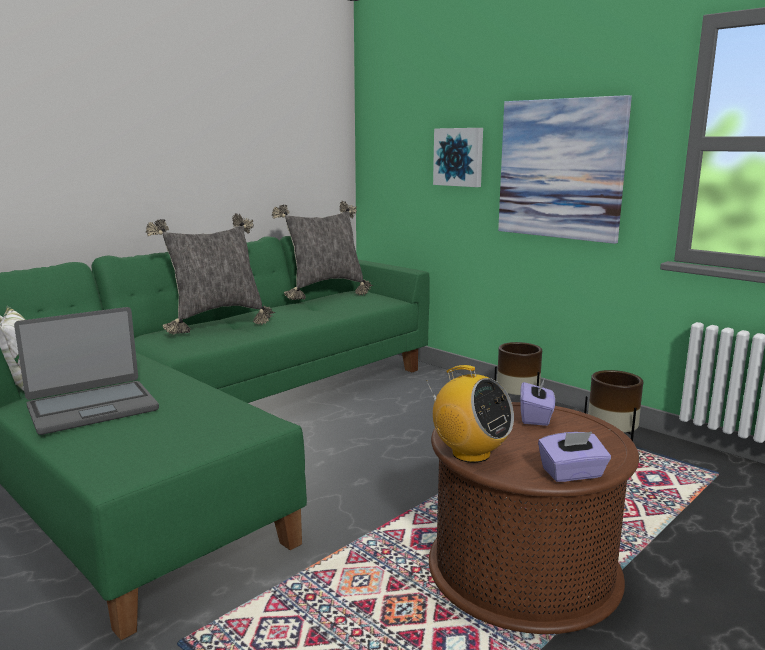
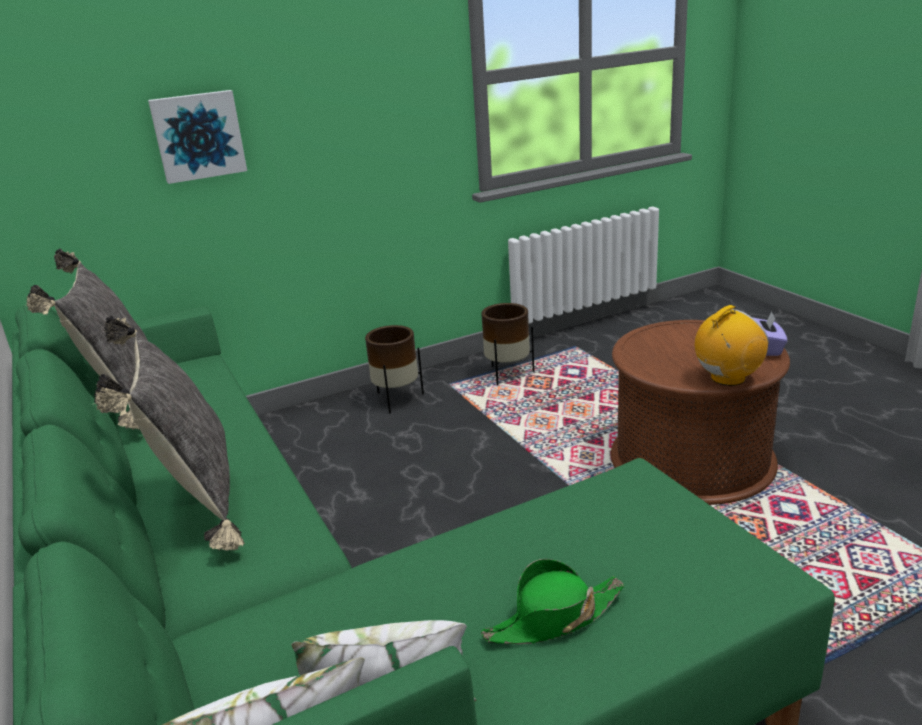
camera: 70 degrees left, 10 degrees up
laptop [14,307,159,435] -> green hat [481,559,624,644]
picture [498,95,632,244] -> none
purple tissue box [520,380,555,426] -> none

